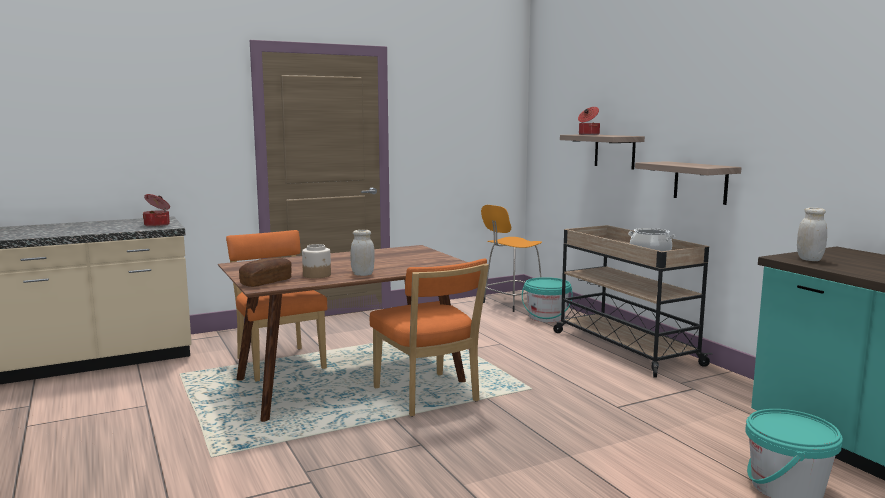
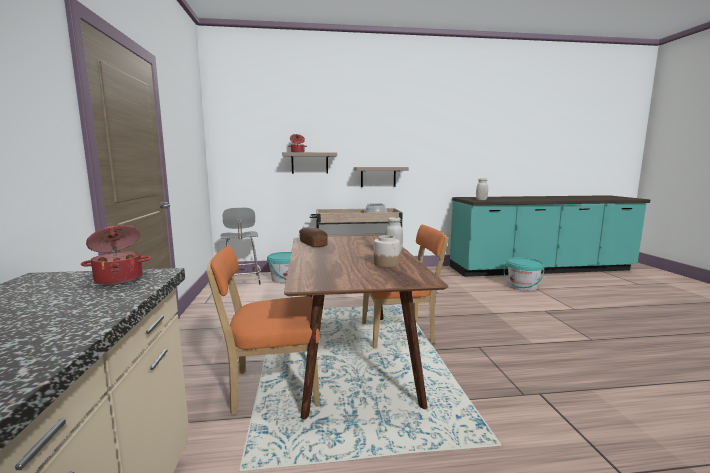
camera: 70 degrees left, 0 degrees up
bread [239,257,292,287] -> bread moved to [299,227,328,247]
orange stool [481,205,542,312] -> grey stool [221,208,261,285]

